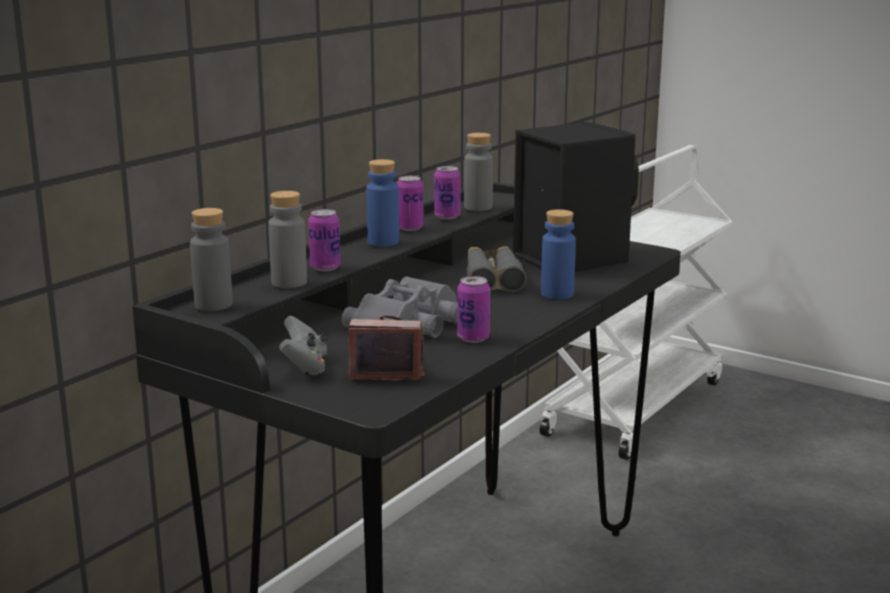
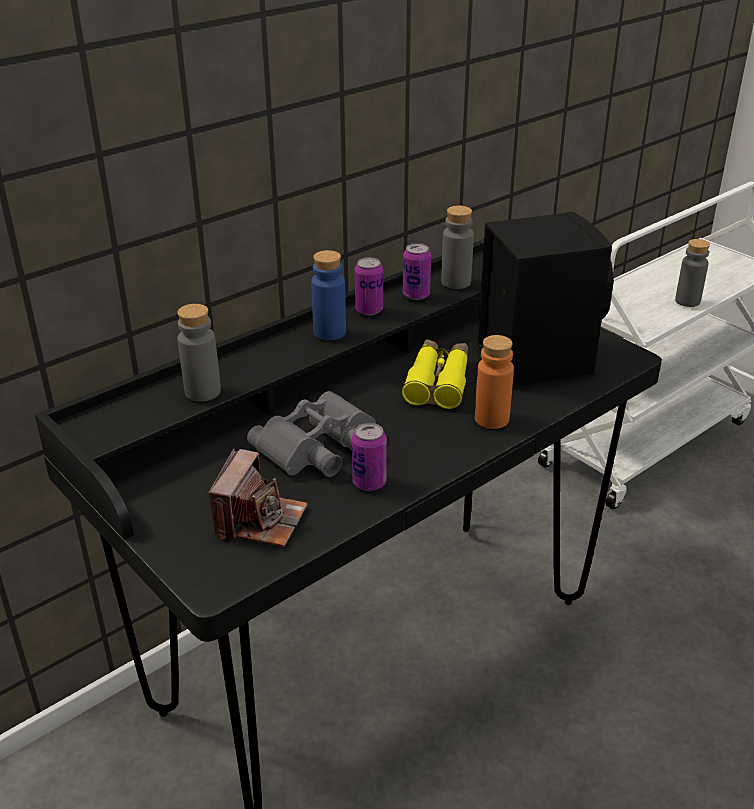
camera: 15 degrees right, 15 degrees up
grey bottle [190,208,233,311] -> grey bottle moved to [675,239,710,307]
grey game controller [279,316,328,376] -> none
can [308,209,340,271] -> none
camera [349,315,425,380] -> camera turned 90 degrees clockwise [208,449,308,547]
grey binoculars [467,246,527,292] -> yellow binoculars [402,339,468,409]
blue bottle [541,209,576,300] -> orange bottle [475,335,514,429]

